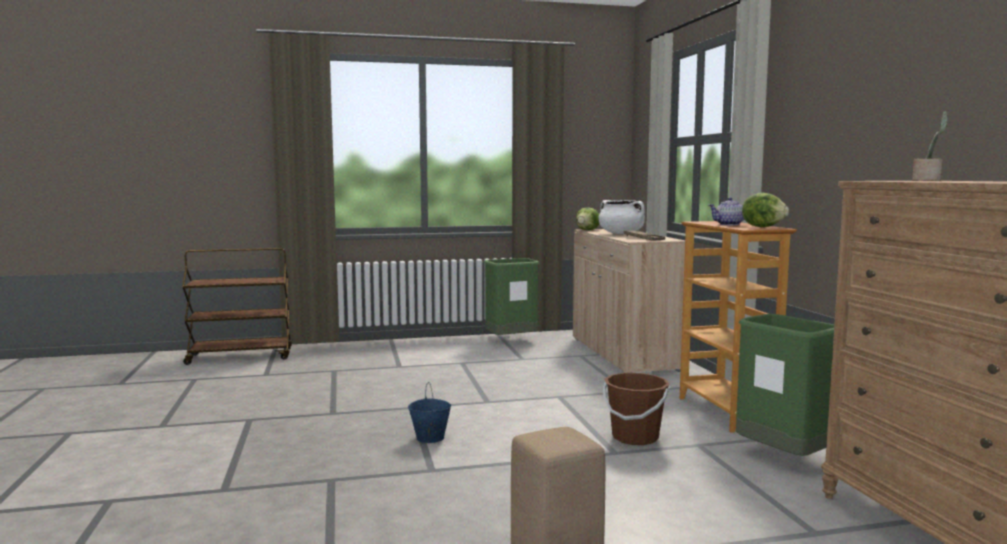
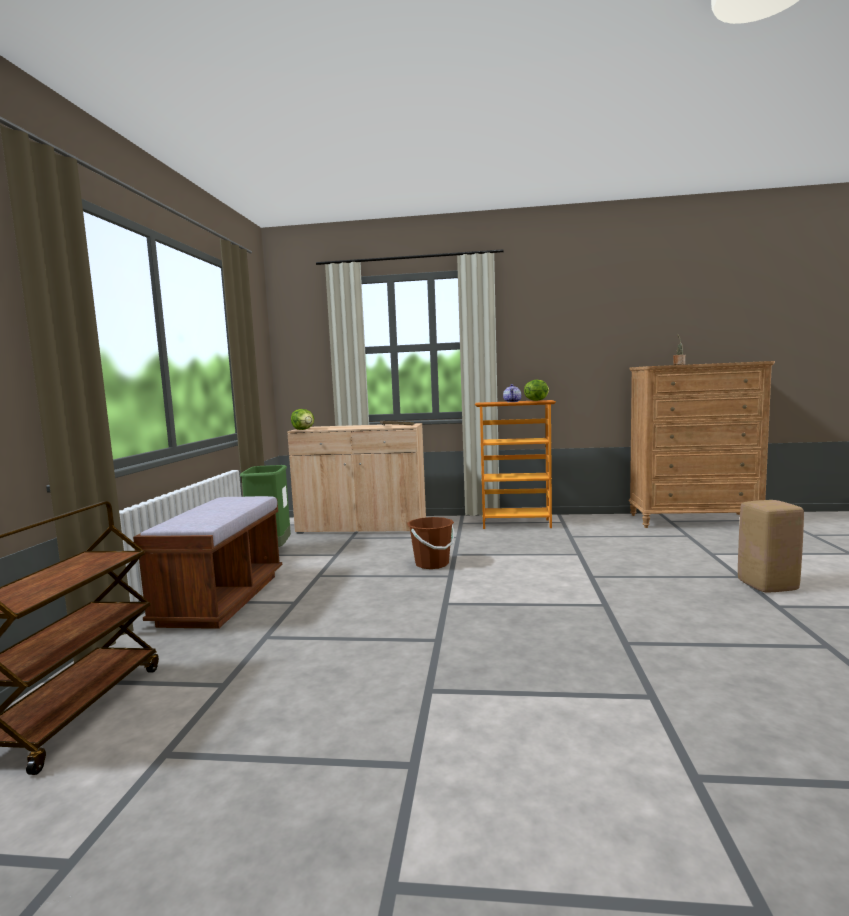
camera: 70 degrees left, 0 degrees up
blue bucket [408,382,451,443] -> none
white cooking pot [598,200,645,234] -> none
brown bucket [603,373,670,445] -> brown bucket moved to [407,517,455,569]
green trash can [736,314,834,456] -> none
none -> brown bench [133,496,282,629]

